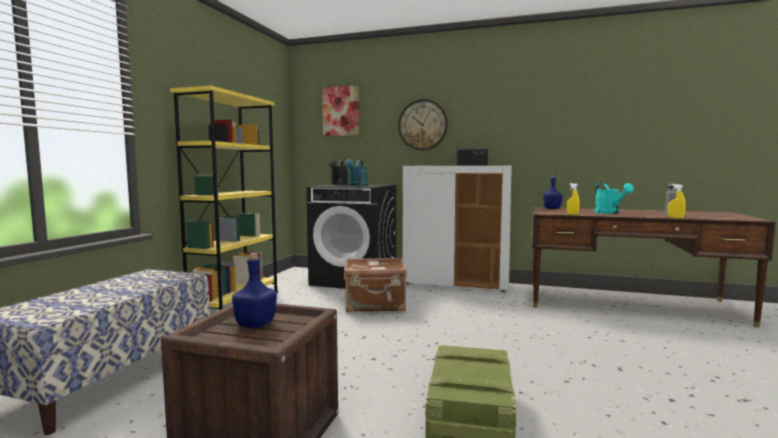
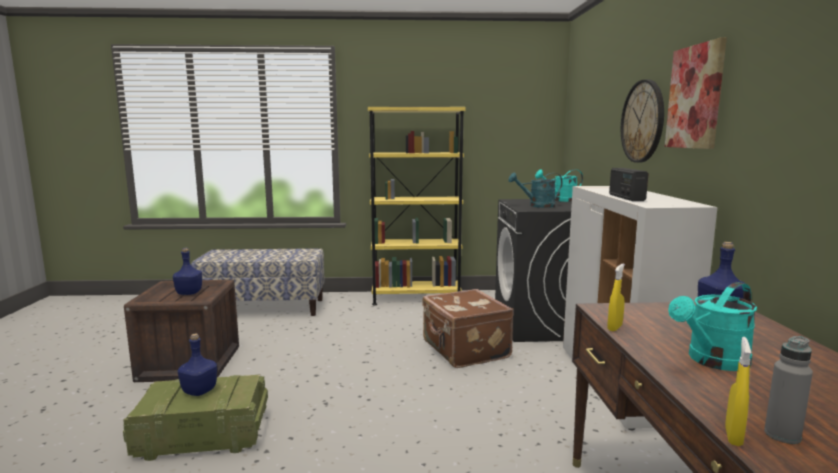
camera: 70 degrees right, 5 degrees up
picture [322,86,359,136] -> picture moved to [665,37,727,149]
black watering can [329,160,348,185] -> turquoise watering can [535,169,583,202]
none -> blue bottle [178,333,217,396]

